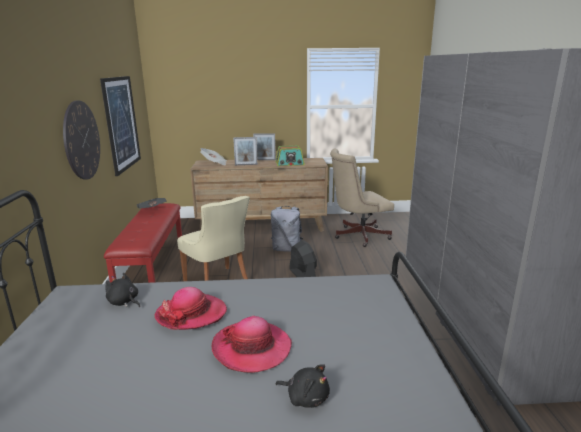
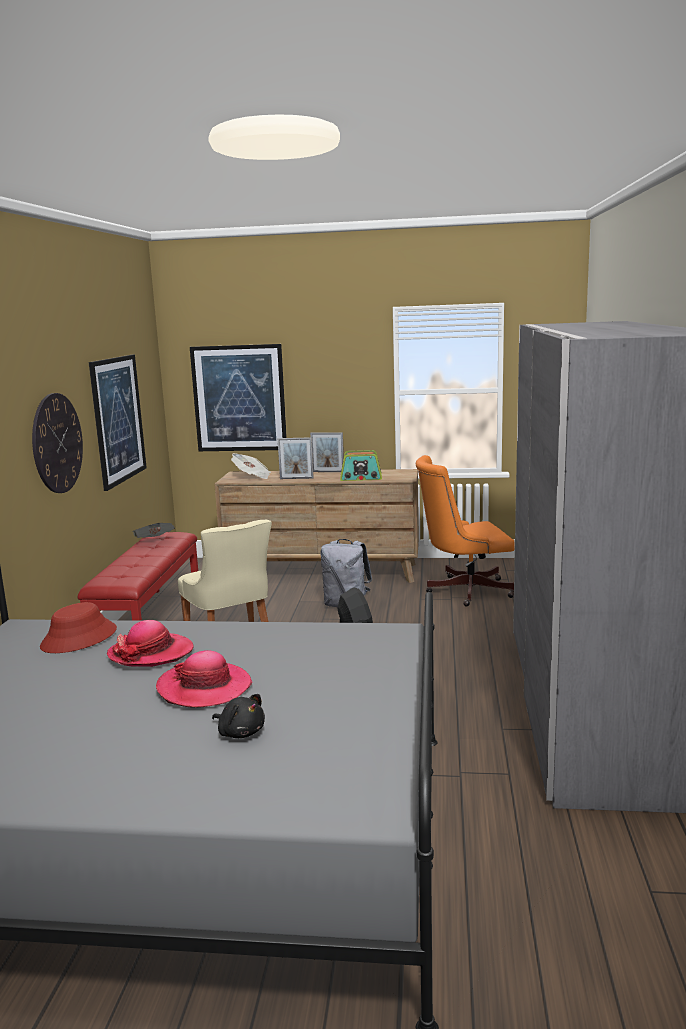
camera: 10 degrees right, 5 degrees down
black plush toy [105,273,140,307] -> red hat [40,602,117,653]
beige office chair [330,149,394,247] -> orange office chair [416,455,515,607]
none -> picture [190,344,287,451]

